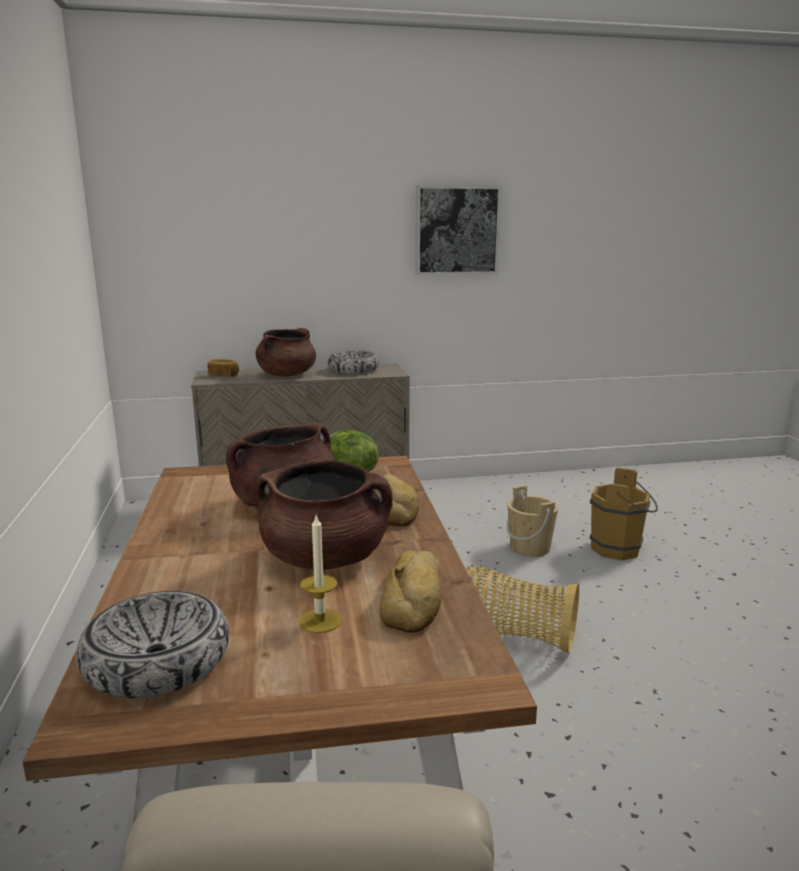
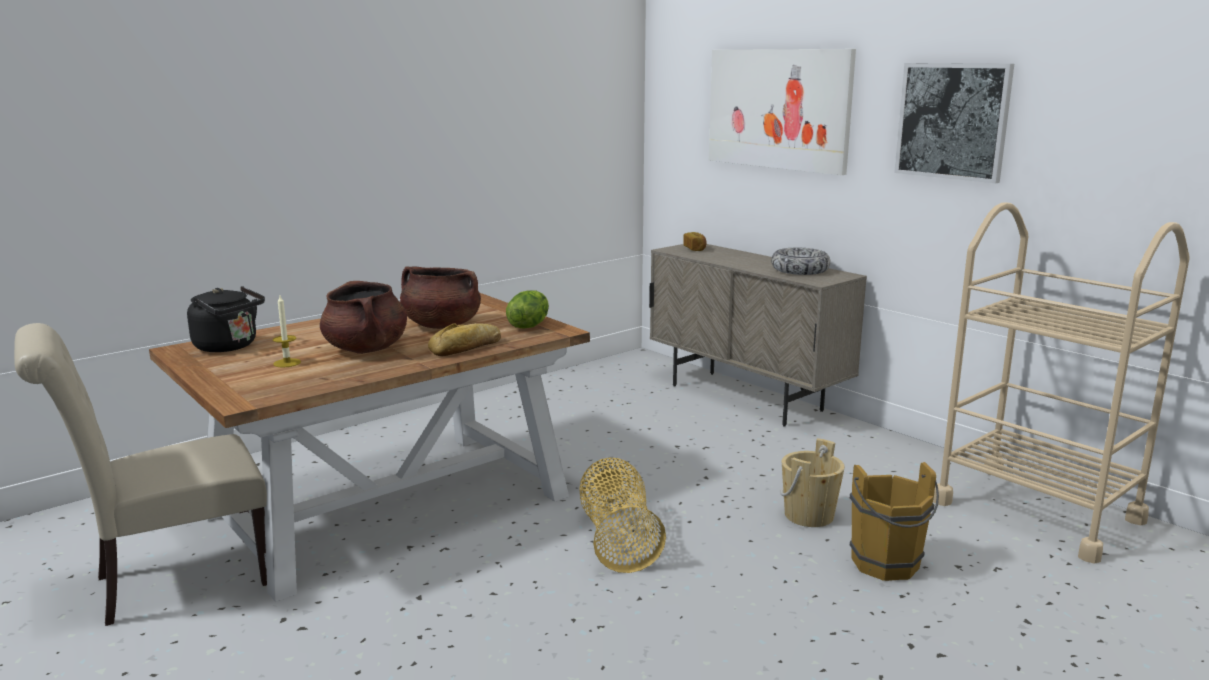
camera: 60 degrees right, 0 degrees up
bowl [76,591,229,698] -> black kettle [187,286,265,352]
brown cooking pot [255,328,316,377] -> none
bread [379,550,442,633] -> none
none -> picture [709,49,856,175]
none -> beige cart [933,202,1190,564]

